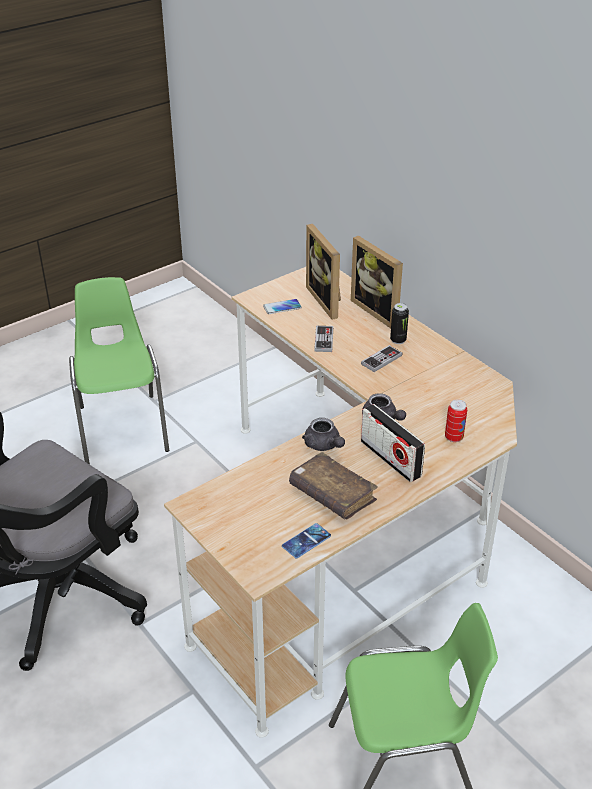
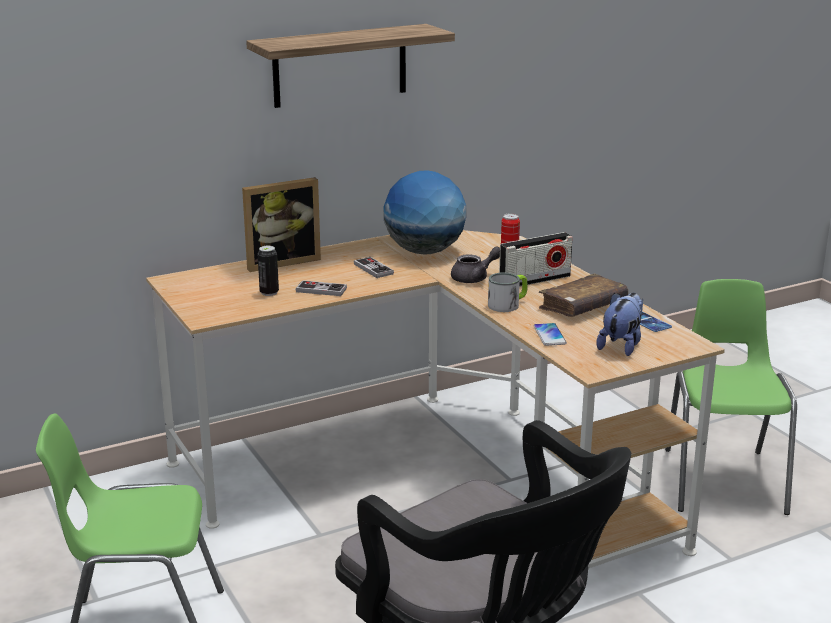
camera: 80 degrees left, 15 degrees down
phone [263,299,302,314] -> phone moved to [534,323,567,346]
grey teapot [302,418,345,451] -> mug [488,273,528,312]
picture frame [306,224,341,320] -> none
can [390,303,409,344] -> can moved to [258,246,279,296]
none -> shelf [246,24,455,108]
none -> globe [383,170,466,255]
none -> plush toy [597,293,643,356]

